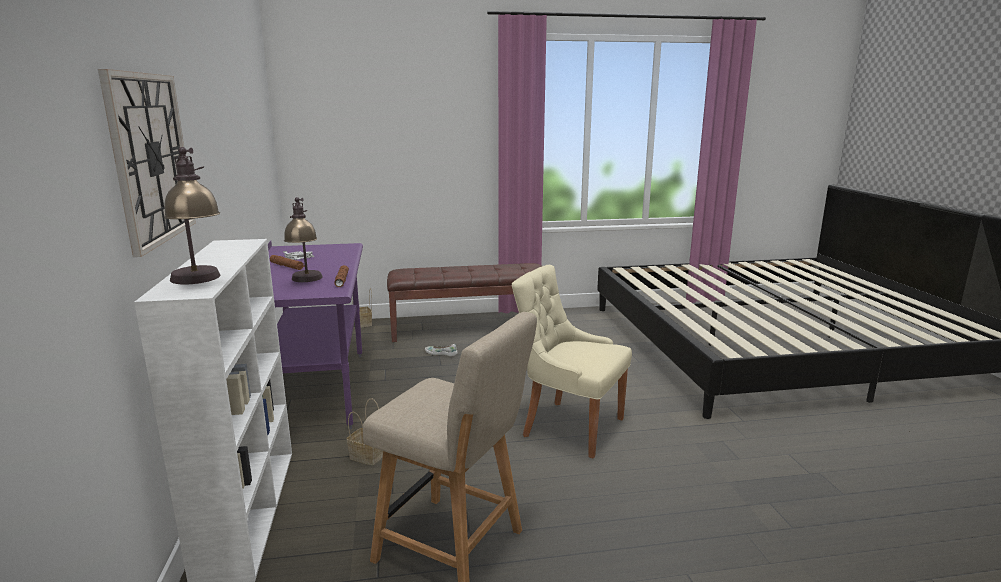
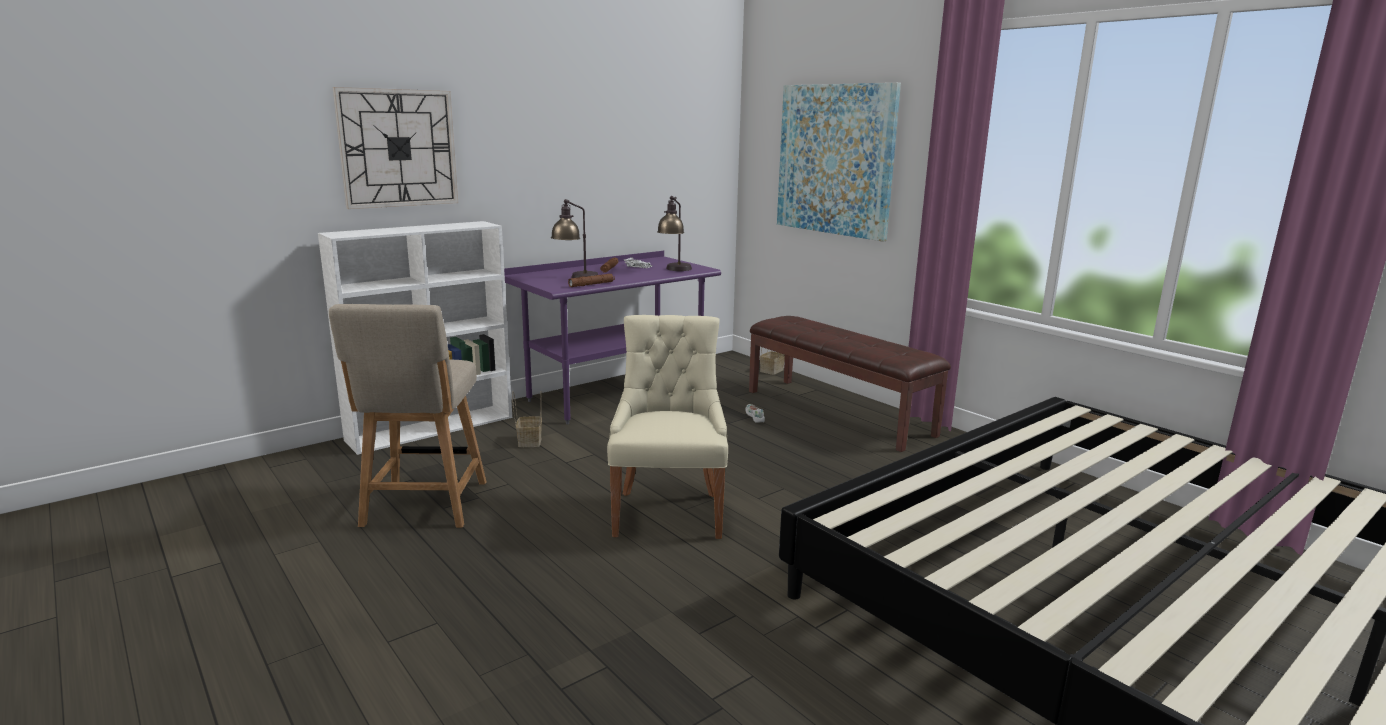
camera: 60 degrees right, 0 degrees up
table lamp [164,147,220,284] -> table lamp moved to [657,196,692,271]
none -> picture [777,83,901,242]

